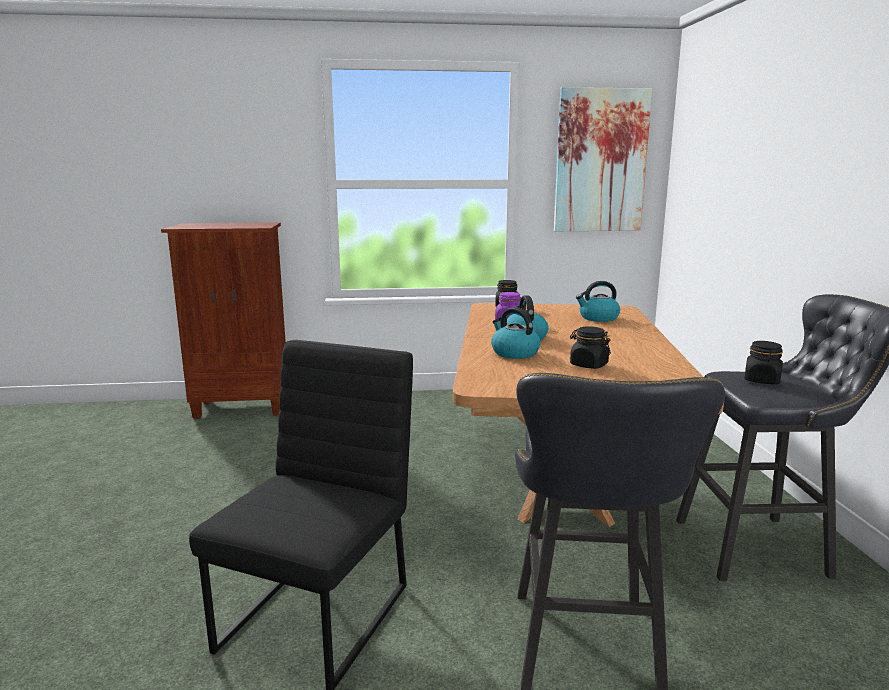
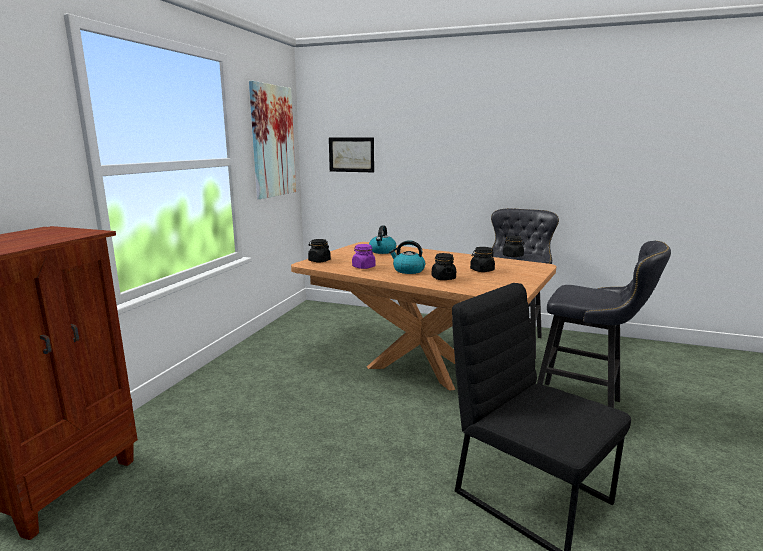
camera: 65 degrees left, 0 degrees up
kettle [491,307,541,359] -> black jar [432,253,456,280]
none -> picture [329,137,374,172]

